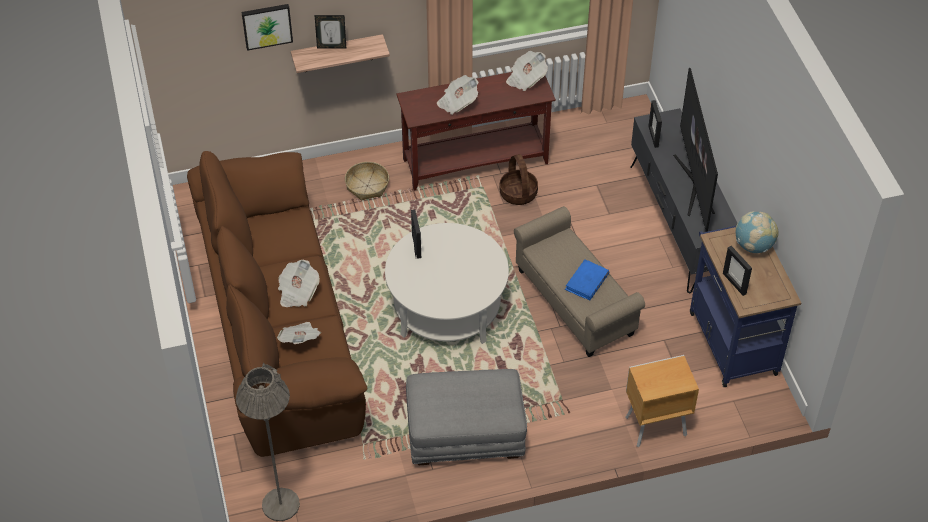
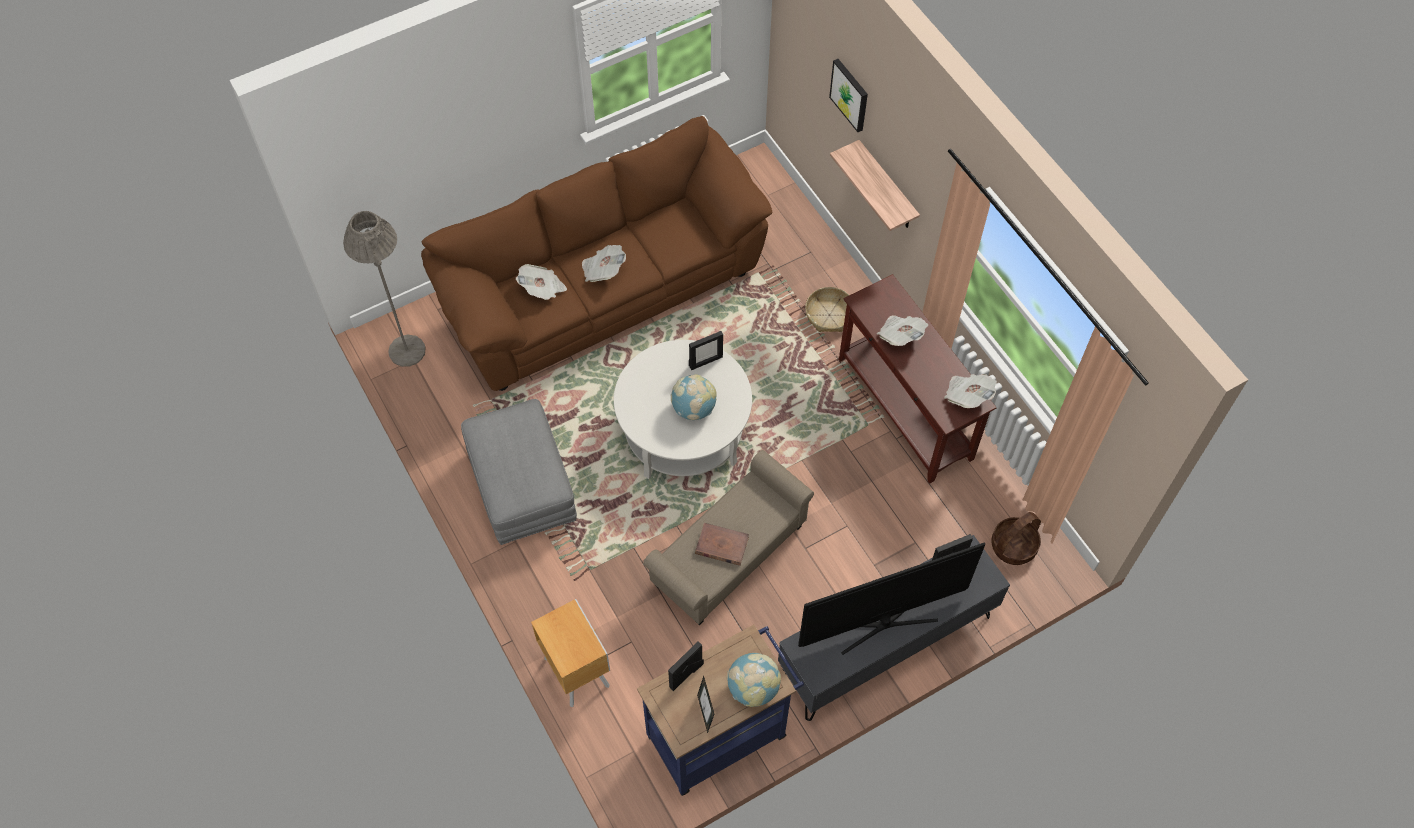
camera: 75 degrees right, 10 degrees up
picture frame [315,15,346,48] -> picture frame moved to [697,676,714,733]
basket [499,154,538,205] -> basket moved to [991,512,1041,565]
blue book [565,259,610,300] -> brown book [695,523,749,566]
none -> globe [670,375,717,420]

